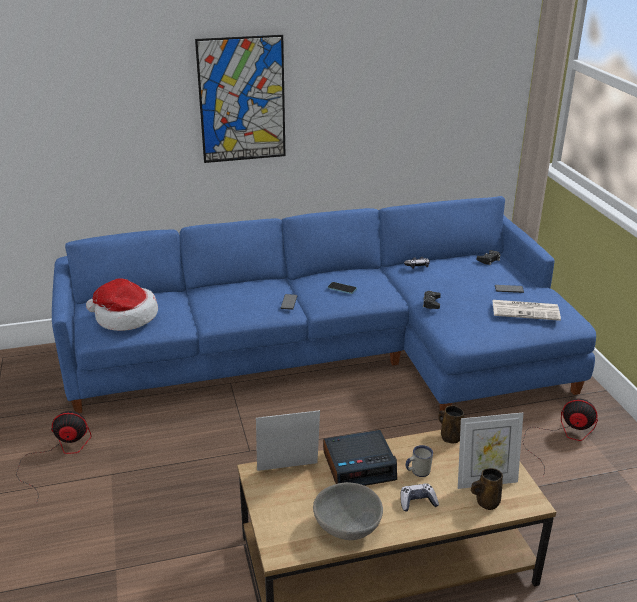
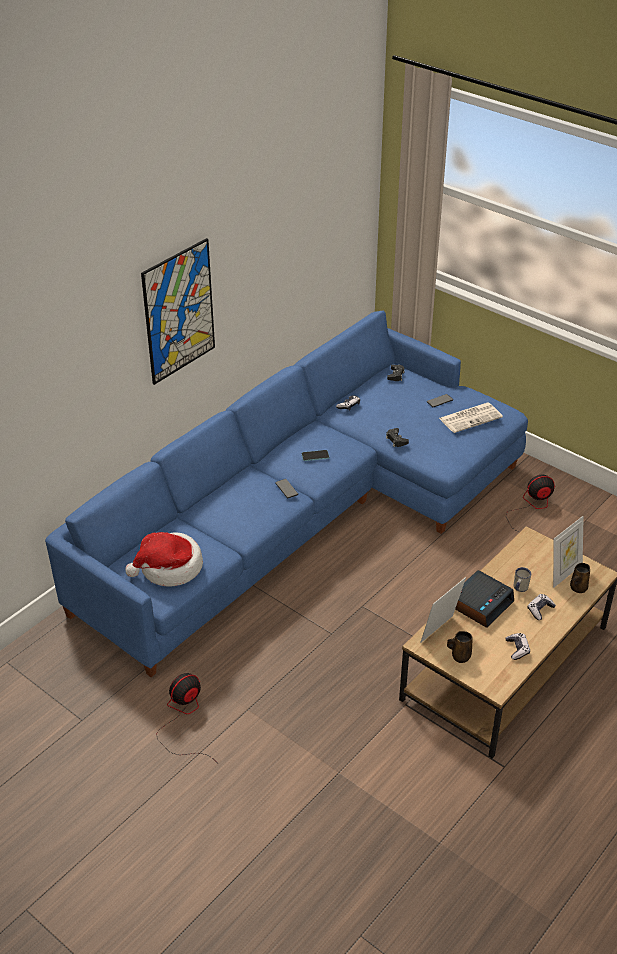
camera: 35 degrees left, 10 degrees up
grey bowl [313,482,383,540] -> game controller [506,633,530,660]
brown mug [438,405,464,444] -> brown mug moved to [447,631,473,663]

